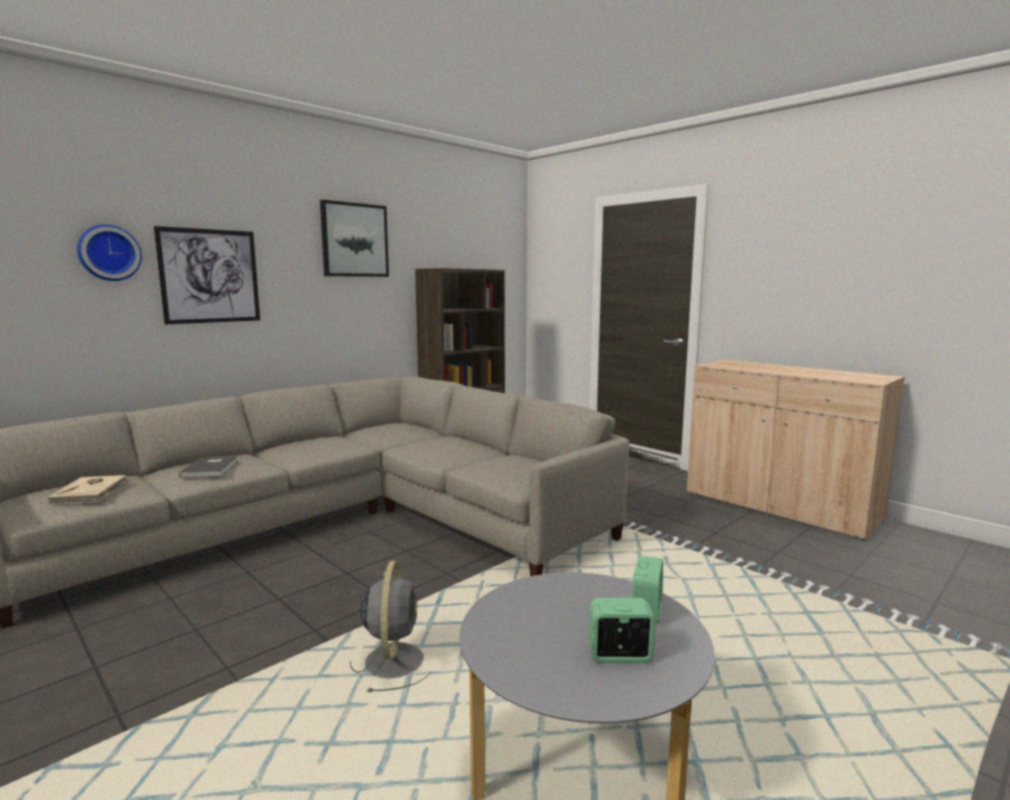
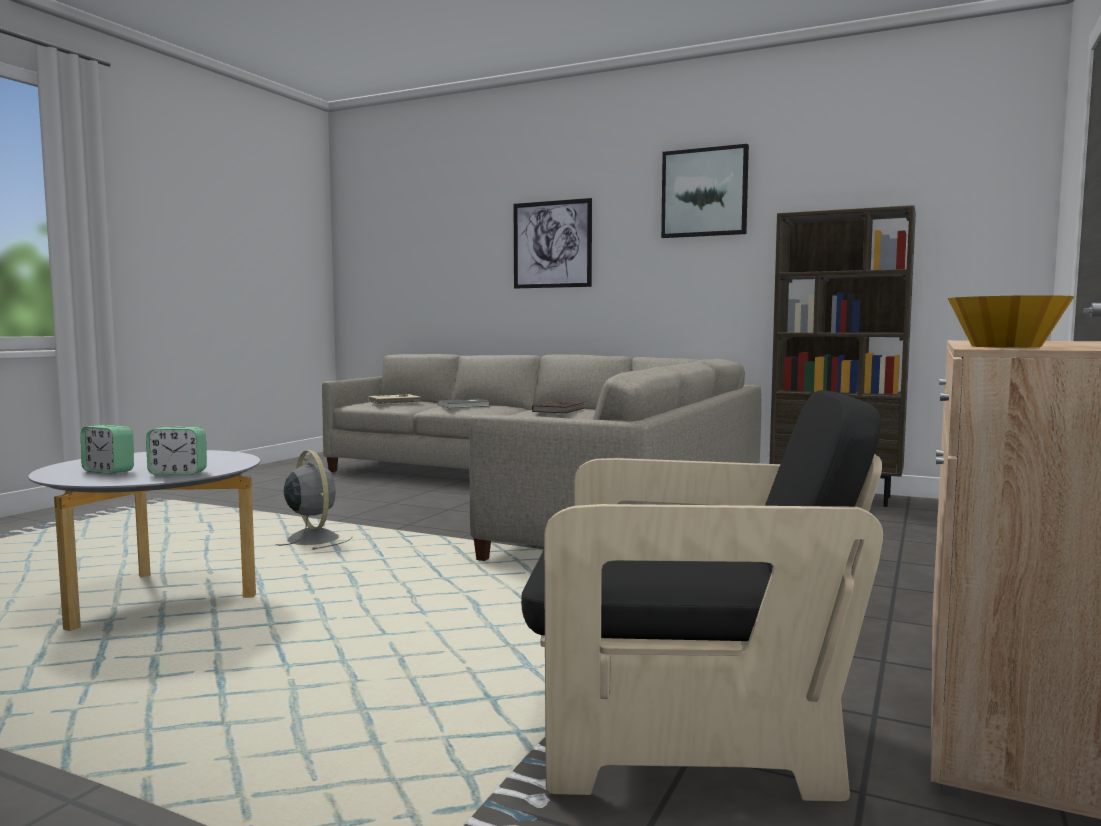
camera: 70 degrees right, 5 degrees down
wall clock [77,224,142,281] -> none
grey fan [350,561,431,692] -> grey fan turned 105 degrees counterclockwise [275,450,353,550]
alarm clock [589,598,656,663] -> alarm clock turned 135 degrees clockwise [81,425,134,474]
none -> black armchair [521,390,883,802]
none -> brown book [532,401,586,413]
none -> bowl [947,295,1074,348]

